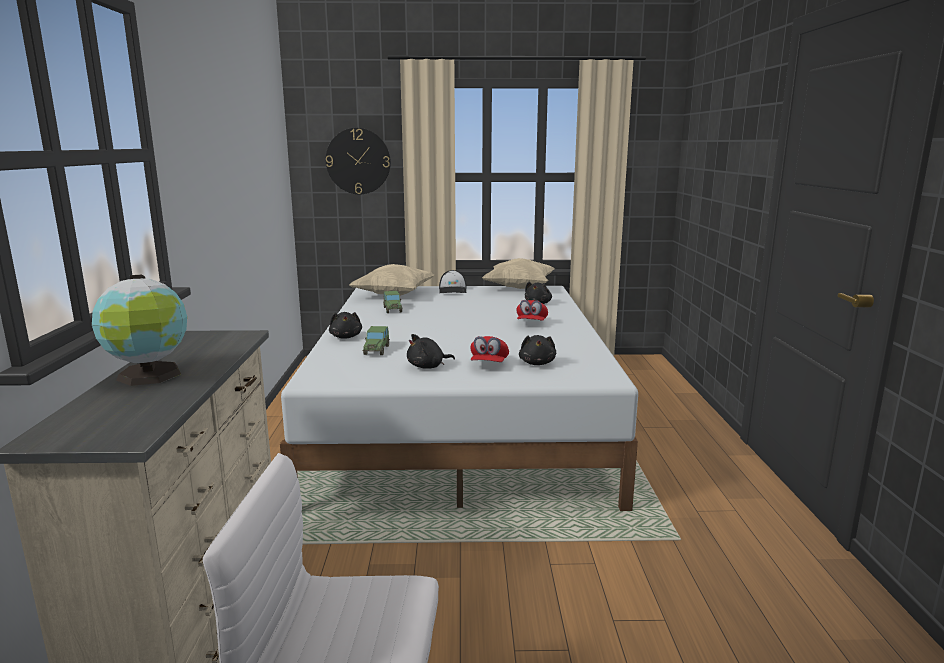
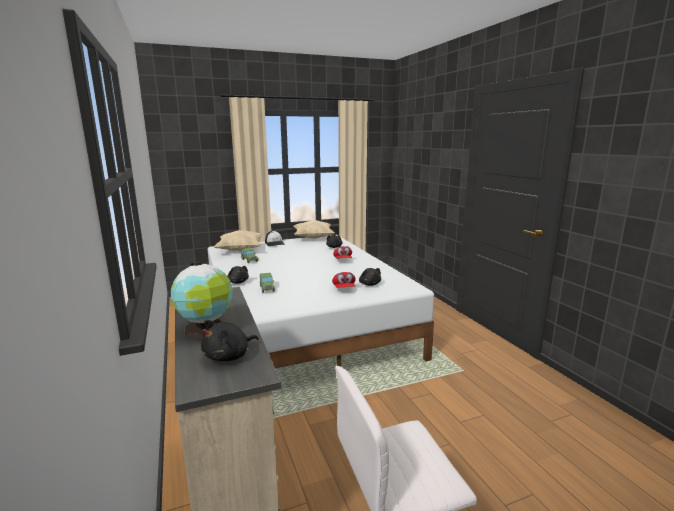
camera: 20 degrees left, 0 degrees up
wall clock [326,128,391,194] -> none
black plush toy [407,334,455,369] -> black plush toy moved to [201,320,259,361]

